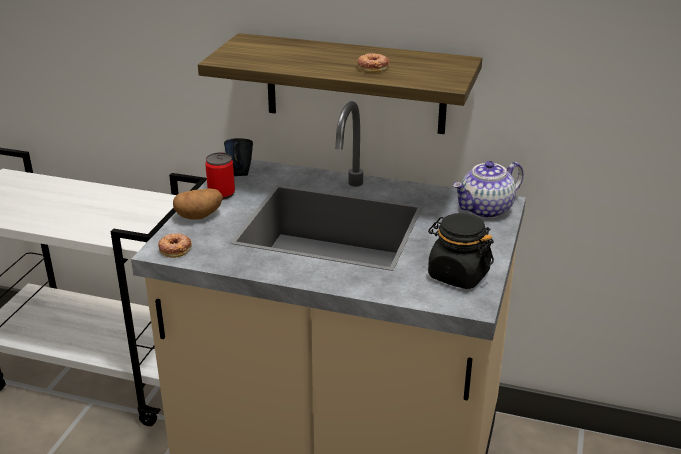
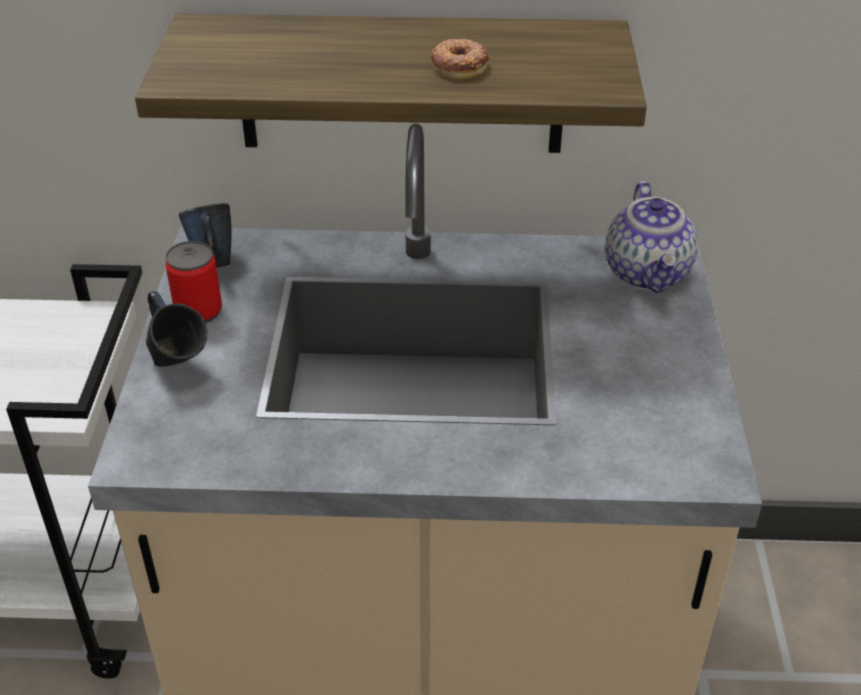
camera: 15 degrees left, 10 degrees up
donut [158,233,192,258] -> none
potato [173,188,223,220] -> blue mug [146,291,207,367]
black jar [428,213,494,289] -> none
teapot [453,161,524,218] -> teapot turned 45 degrees counterclockwise [605,181,698,293]

